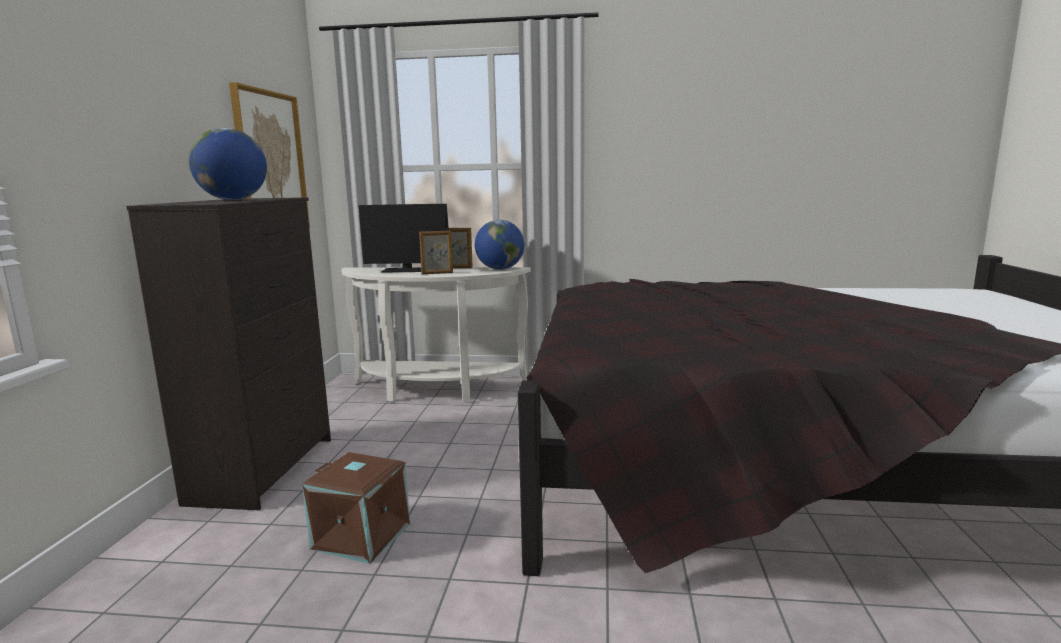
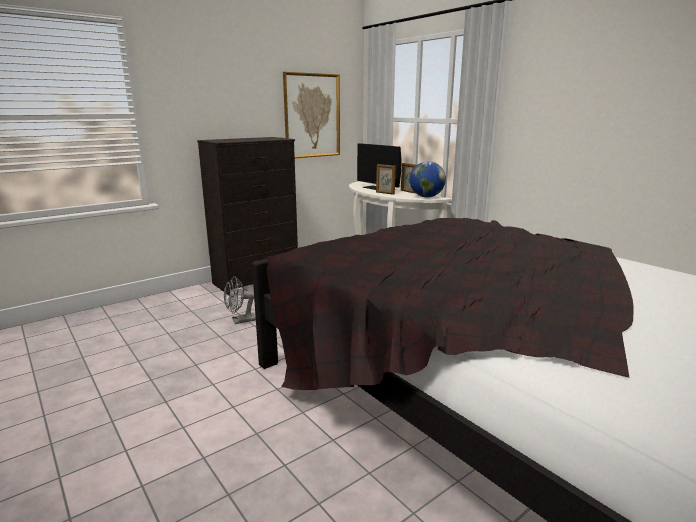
camera: 45 degrees right, 5 degrees up
globe [189,128,267,200] -> none
brown storage box [302,452,410,564] -> grey fan [224,276,256,324]

